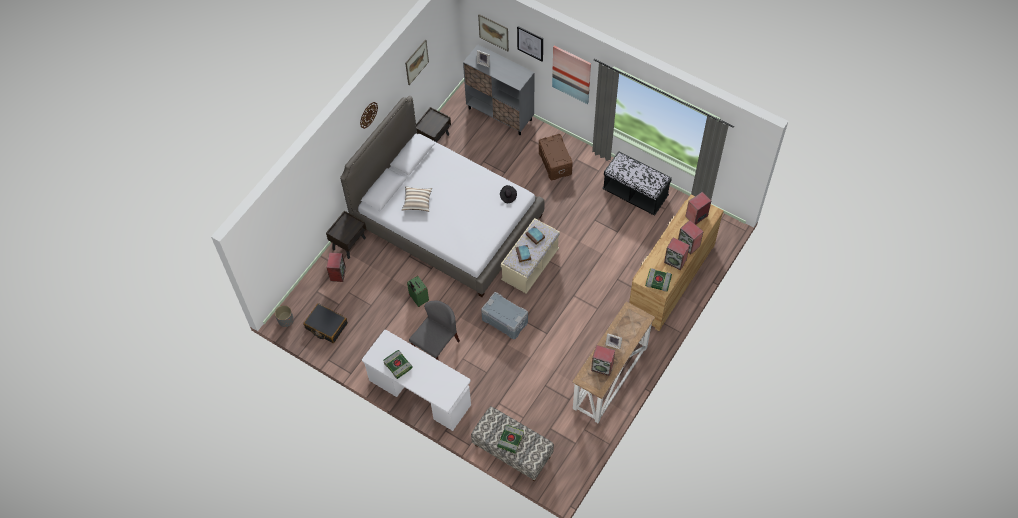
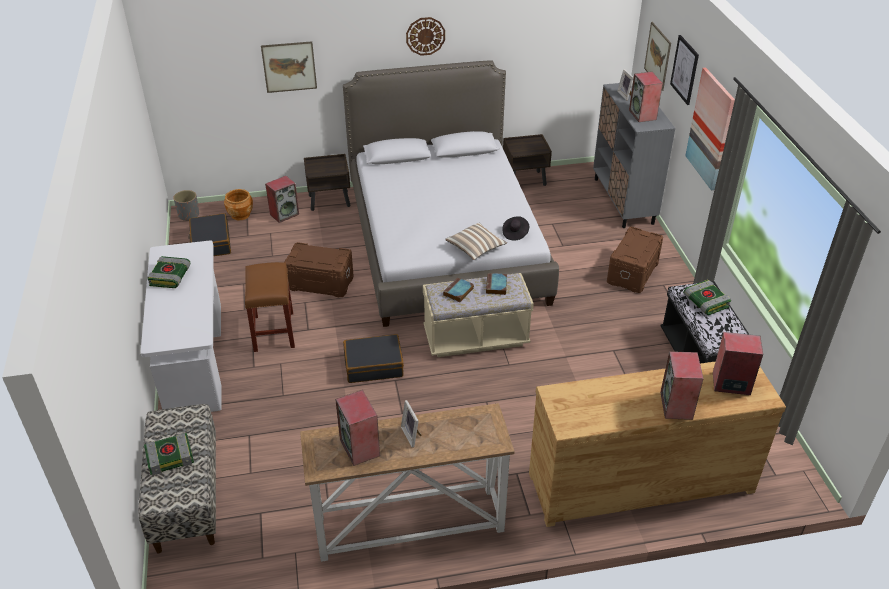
camera: 45 degrees right, 20 degrees down
pillow [402,186,432,212] -> pillow moved to [445,223,507,260]
picture [405,39,429,85] -> picture moved to [261,41,317,93]
green suitcase [407,276,429,307] -> brown storage box [285,242,354,297]
grey chair [409,301,460,360] -> brown stool [245,262,295,352]
grey storage box [481,292,528,339] -> black suitcase [343,334,404,383]
book [645,268,672,292] -> book moved to [683,280,731,315]
speaker [664,237,690,270] -> speaker moved to [629,72,663,122]
none -> brown planter [224,189,253,220]

